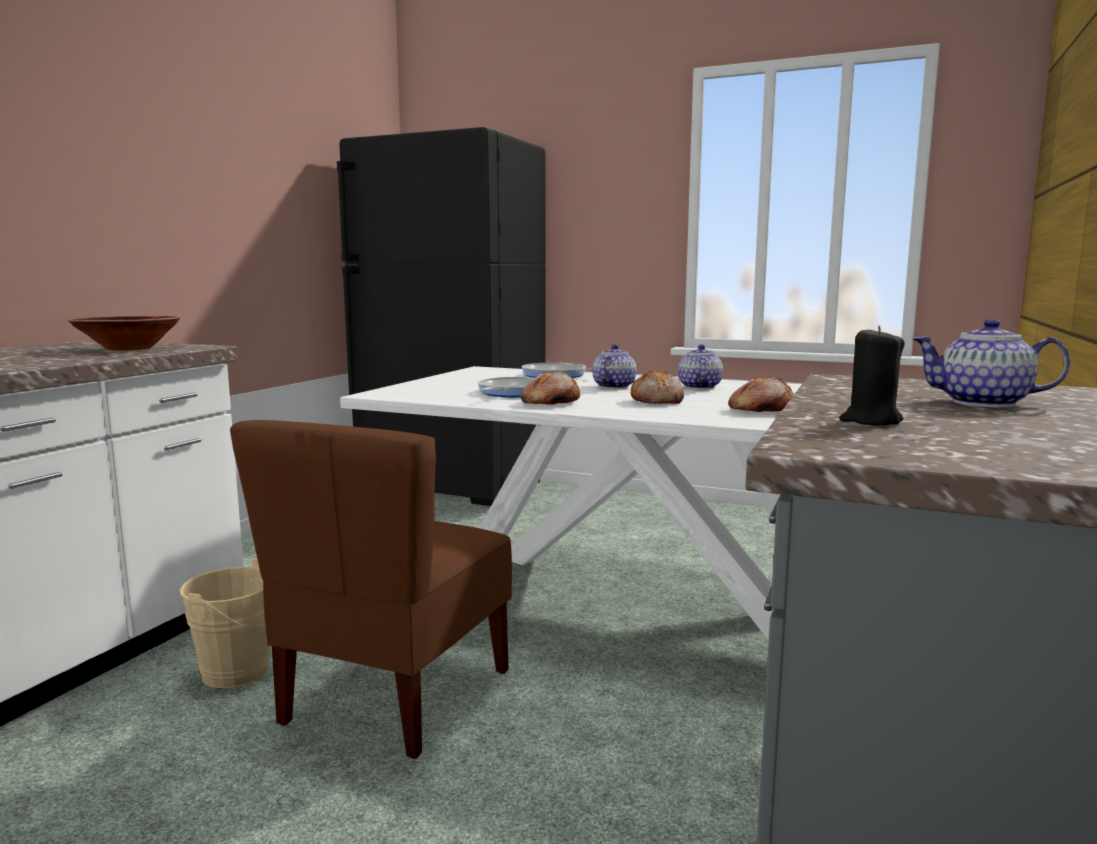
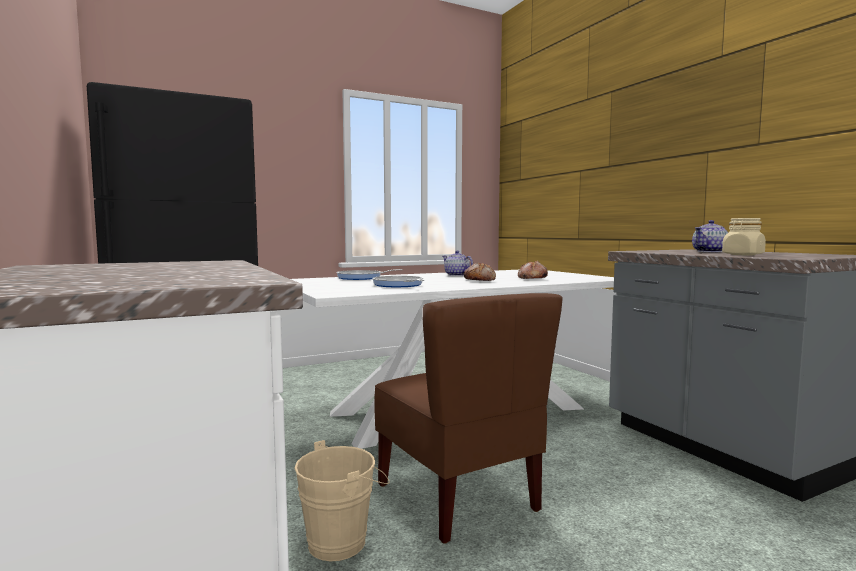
camera: 50 degrees left, 5 degrees down
brown bowl [68,316,180,351] -> none
bread [521,371,580,405] -> none
teapot [592,344,636,389] -> none
black candle [839,326,905,425] -> beige jar [722,218,766,255]

